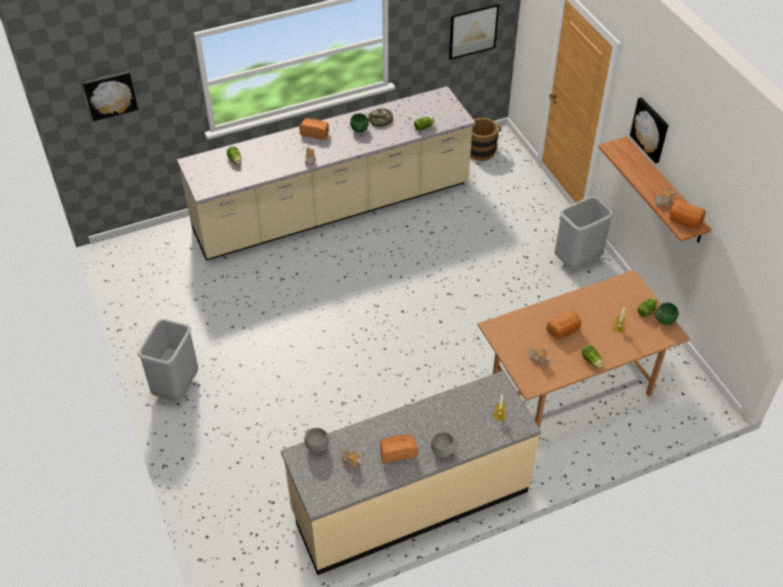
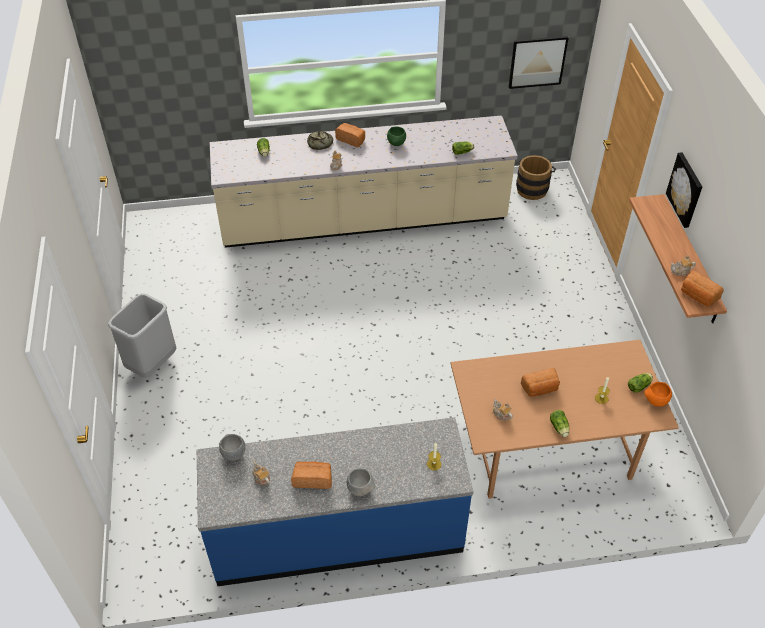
camera: 15 degrees right, 0 degrees up
picture [83,71,138,121] -> none
beige counter [281,371,541,575] -> blue counter [197,417,473,586]
bread [368,108,393,127] -> bread moved to [307,131,333,150]
grey trash can [555,196,613,269] -> none
green bowl [655,303,679,325] -> orange bowl [644,382,672,407]

